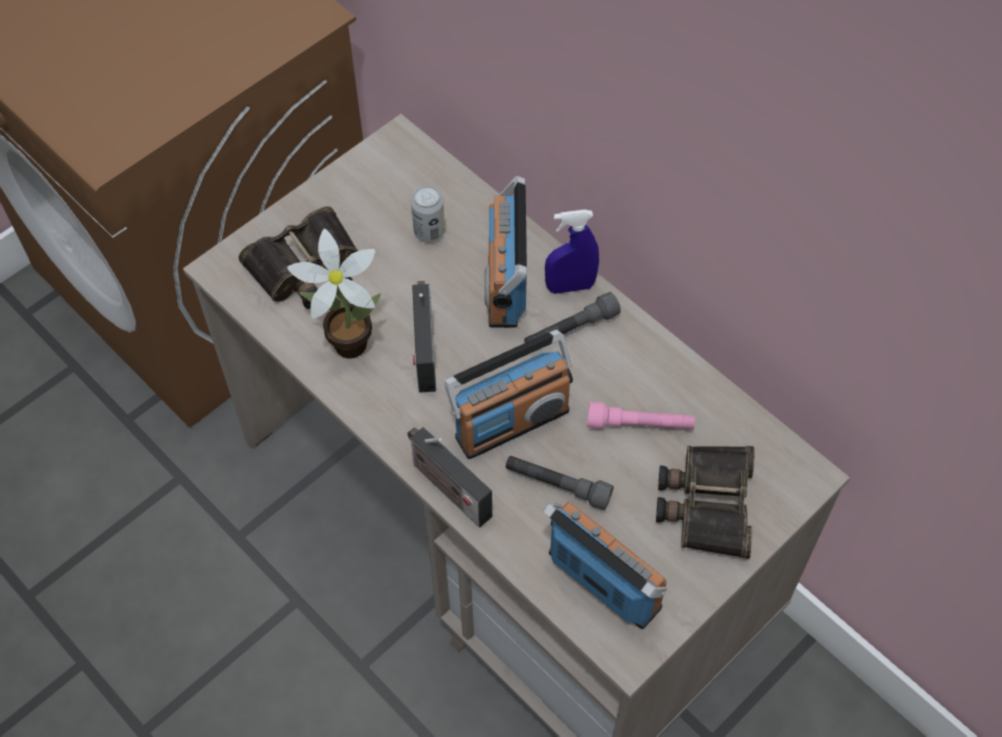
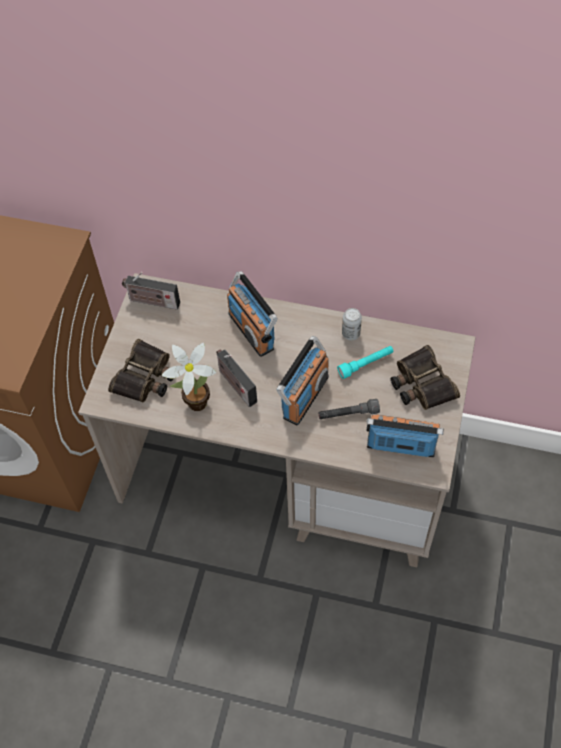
camera: 30 degrees left, 0 degrees up
radio [407,427,492,527] -> radio moved to [122,272,180,310]
can [411,186,445,243] -> can moved to [342,308,362,340]
grey flashlight [524,292,621,343] -> none
blue spray bottle [545,209,599,294] -> none
pink flashlight [587,402,695,429] -> turquoise flashlight [337,346,393,379]

